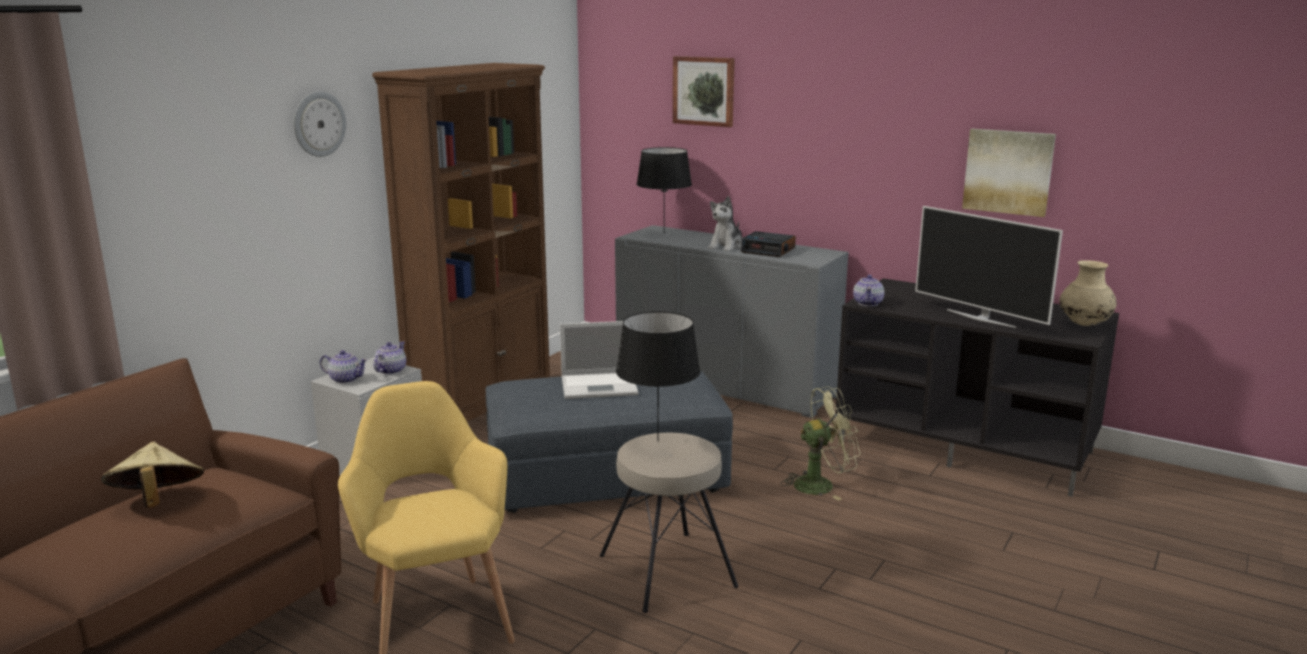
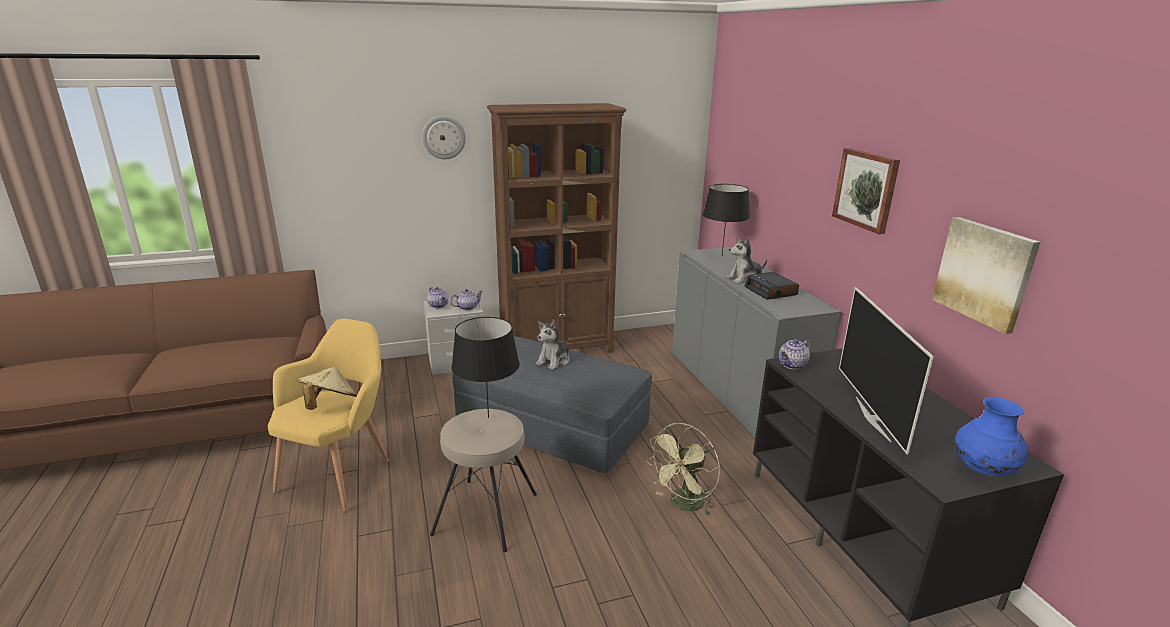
camera: 40 degrees right, 5 degrees up
beige hat [101,442,204,508] -> beige hat moved to [297,366,357,410]
laptop [560,321,639,399] -> plush toy [536,319,570,370]
picture [673,56,735,127] -> picture moved to [832,148,900,234]
green fan [780,386,861,501] -> green fan turned 105 degrees clockwise [646,423,720,516]
beige vase [1060,260,1117,326] -> blue vase [955,397,1028,477]

